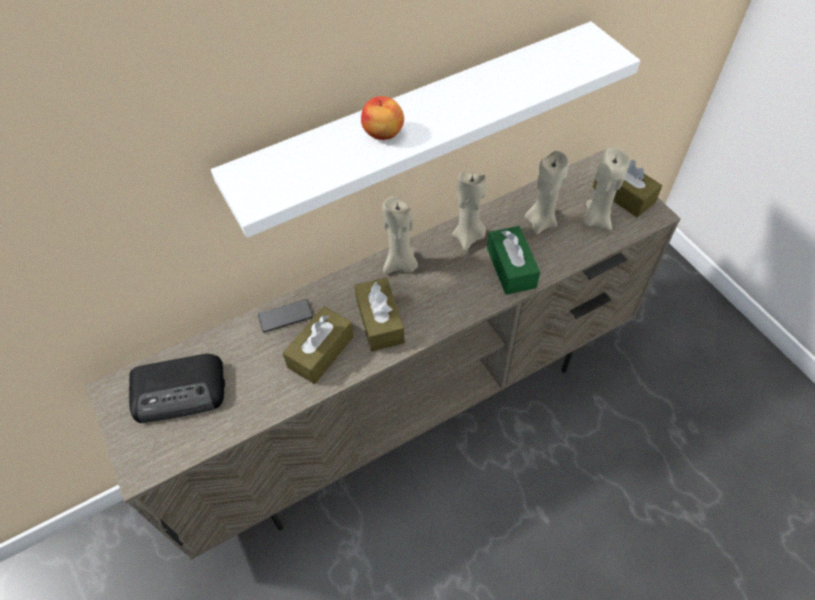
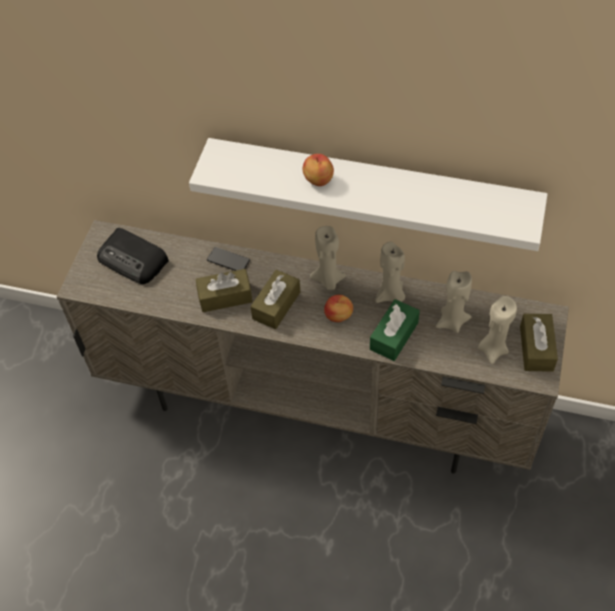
camera: 45 degrees right, 0 degrees up
none -> apple [324,295,353,322]

